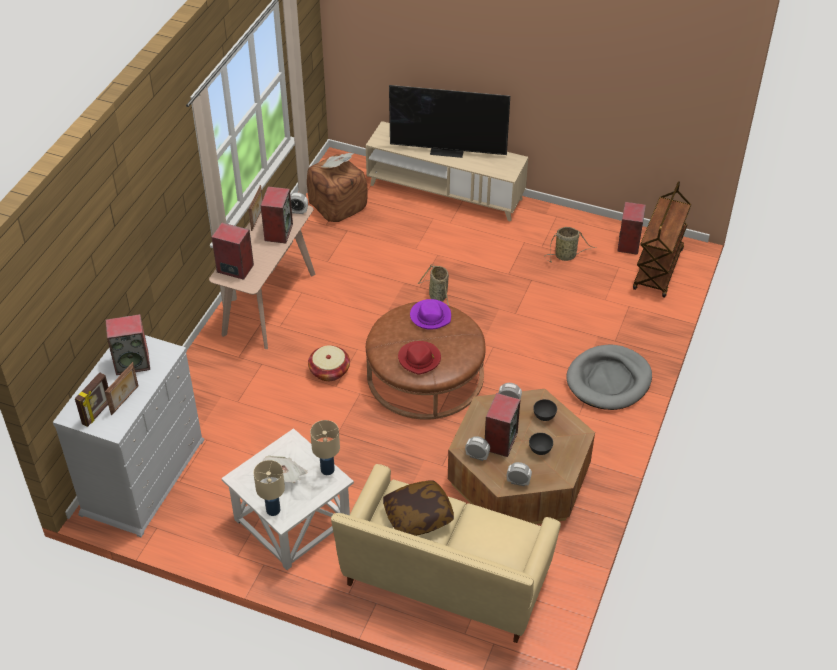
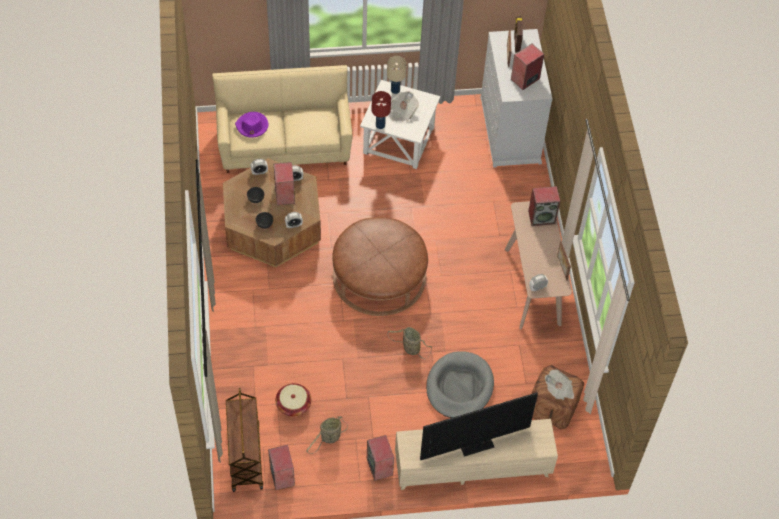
camera: 150 degrees right, 10 degrees up
speaker [261,187,293,243] -> speaker moved to [367,435,394,481]
basket [308,345,350,381] -> basket moved to [275,383,311,417]
beige table lamp [310,420,340,475] -> red table lamp [372,91,391,129]
pillow [383,480,454,536] -> none
red hat [398,341,441,375] -> none
purple hat [410,299,451,330] -> purple hat moved to [235,112,268,138]
grey dog bed [566,345,652,410] -> grey dog bed moved to [426,351,494,418]

